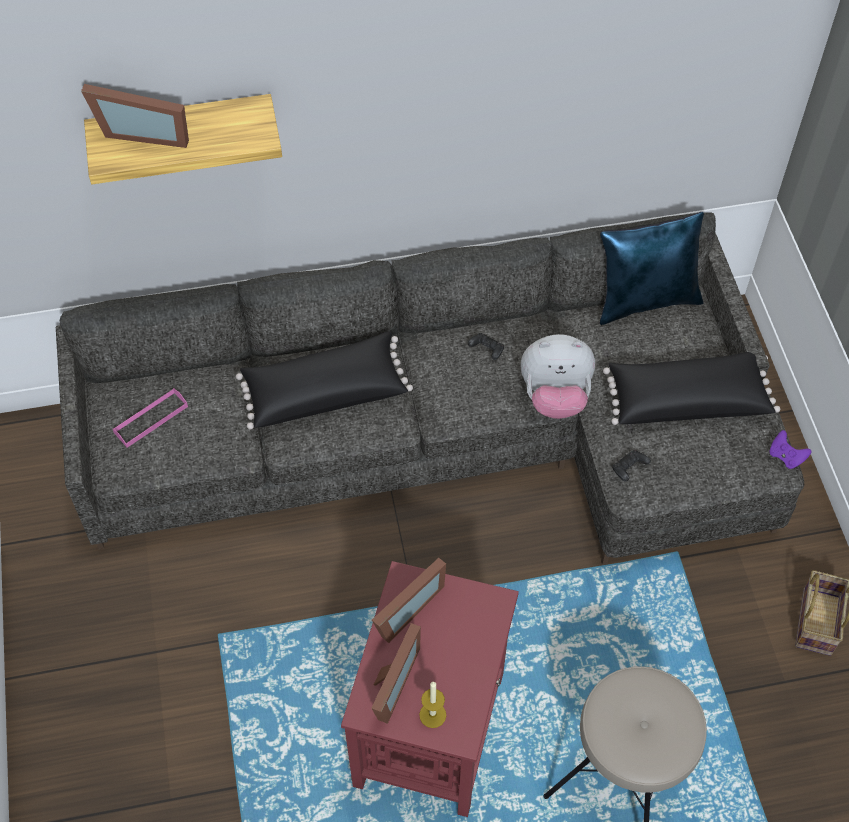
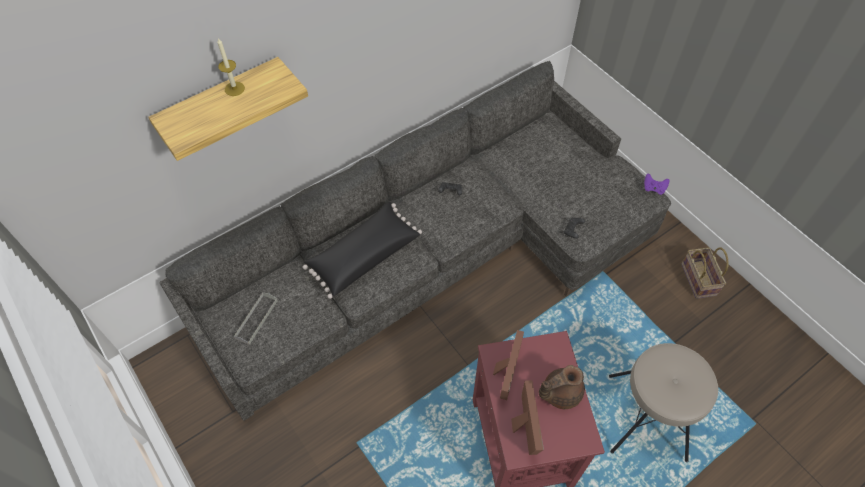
camera: 25 degrees left, 0 degrees up
picture frame [81,84,189,148] -> none
pink tray [113,388,188,448] -> grey tray [234,292,278,345]
candle [419,682,446,728] -> candle moved to [217,38,245,96]
plush toy [521,334,595,419] -> none
blue pillow [600,212,704,325] -> none
black pillow [603,352,780,425] -> none
none -> brown teapot [539,365,585,409]

